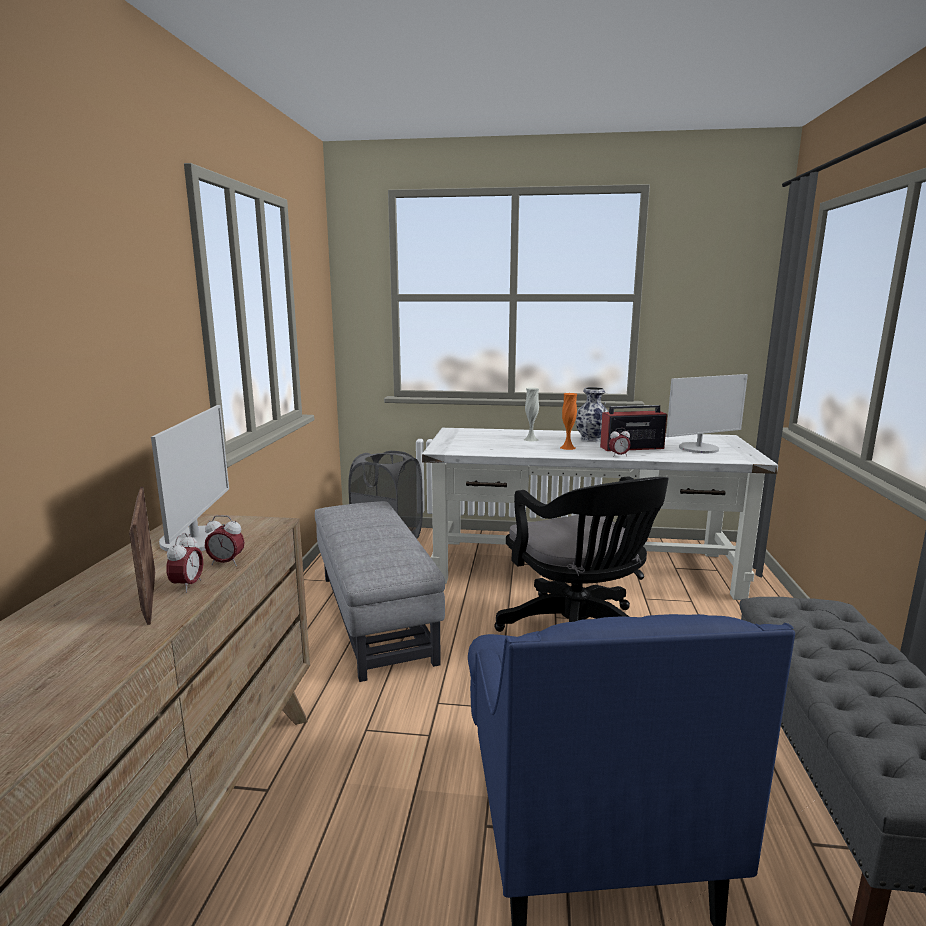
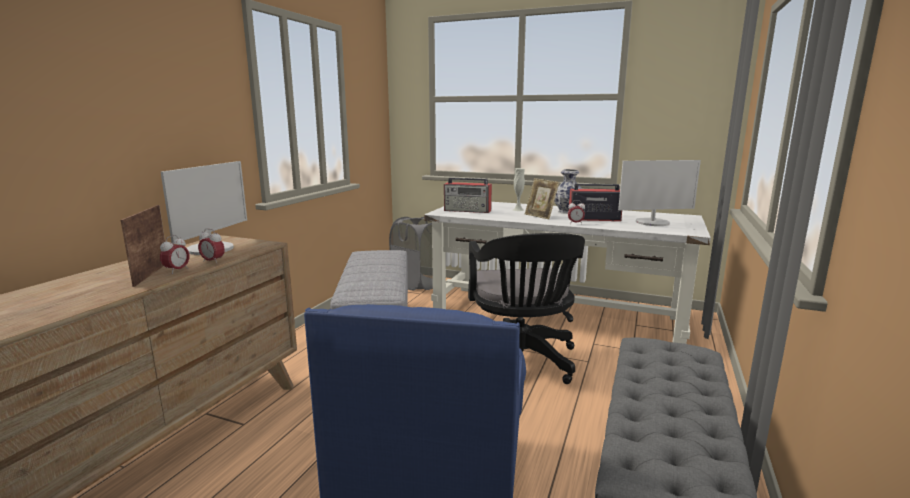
camera: 15 degrees right, 0 degrees up
orange vase [560,393,577,450] -> picture frame [525,178,559,220]
none -> radio [444,178,492,213]

